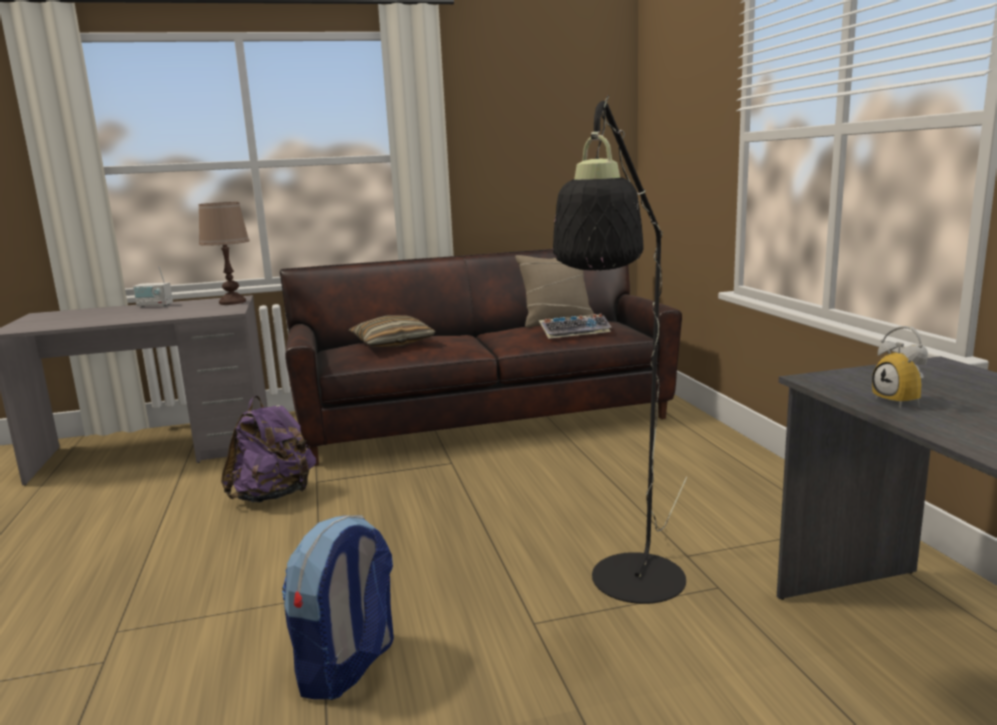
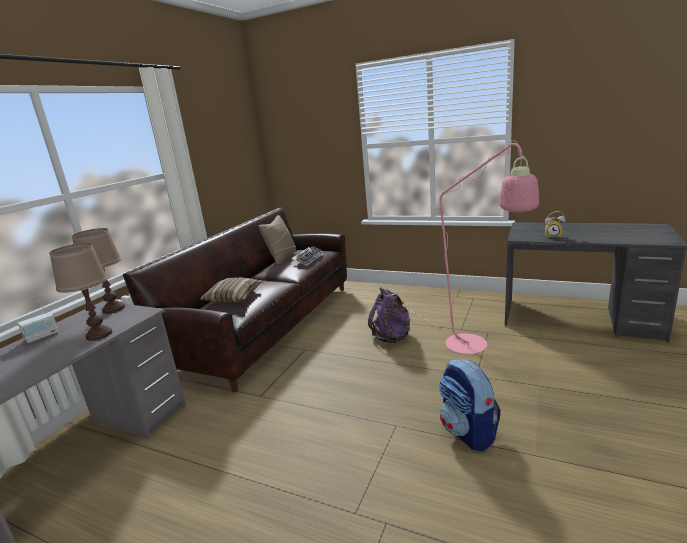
camera: 50 degrees left, 5 degrees up
purple backpack [221,396,316,503] -> purple backpack moved to [368,288,410,343]
black floor lamp [553,95,687,604] -> pink floor lamp [406,140,539,354]
none -> brown table lamp [49,243,112,341]

